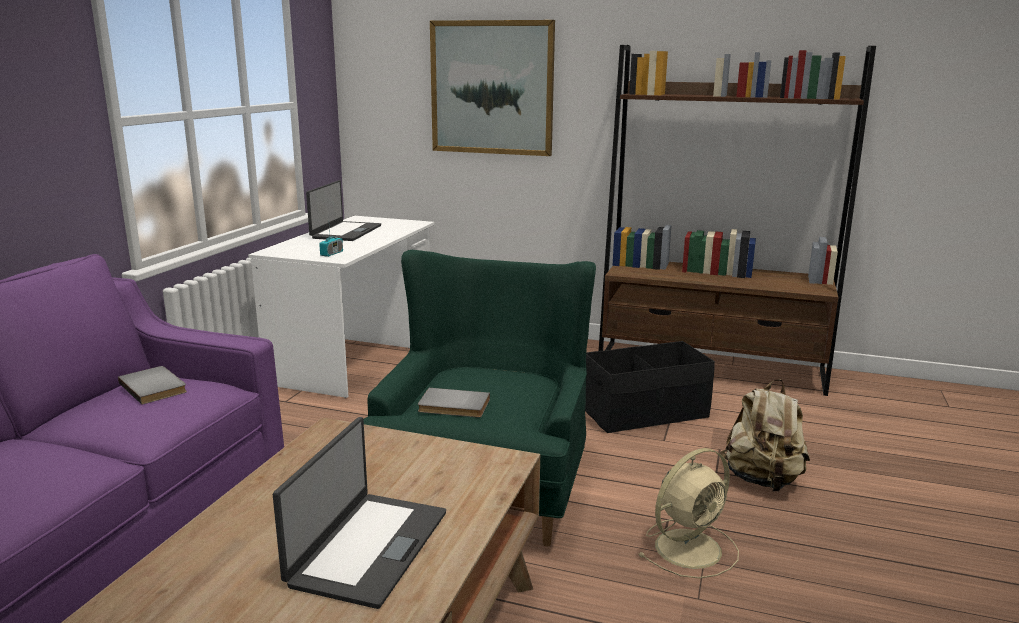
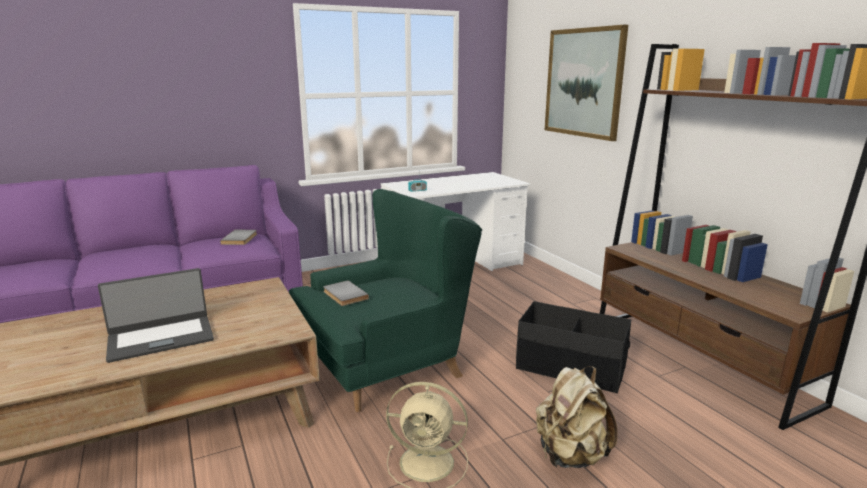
camera: 45 degrees right, 0 degrees up
laptop [306,180,381,241] -> none

